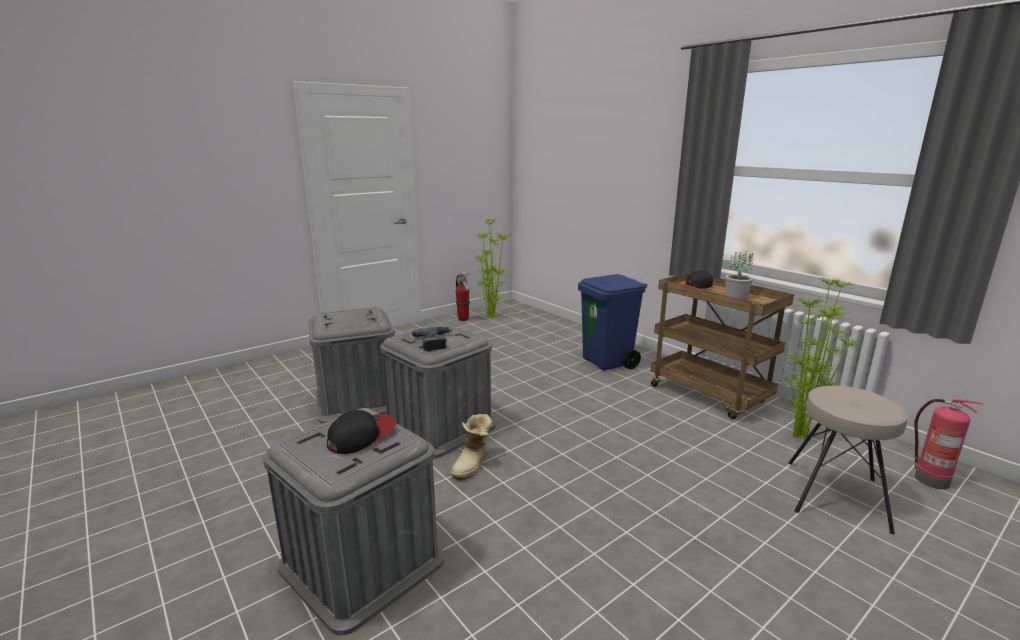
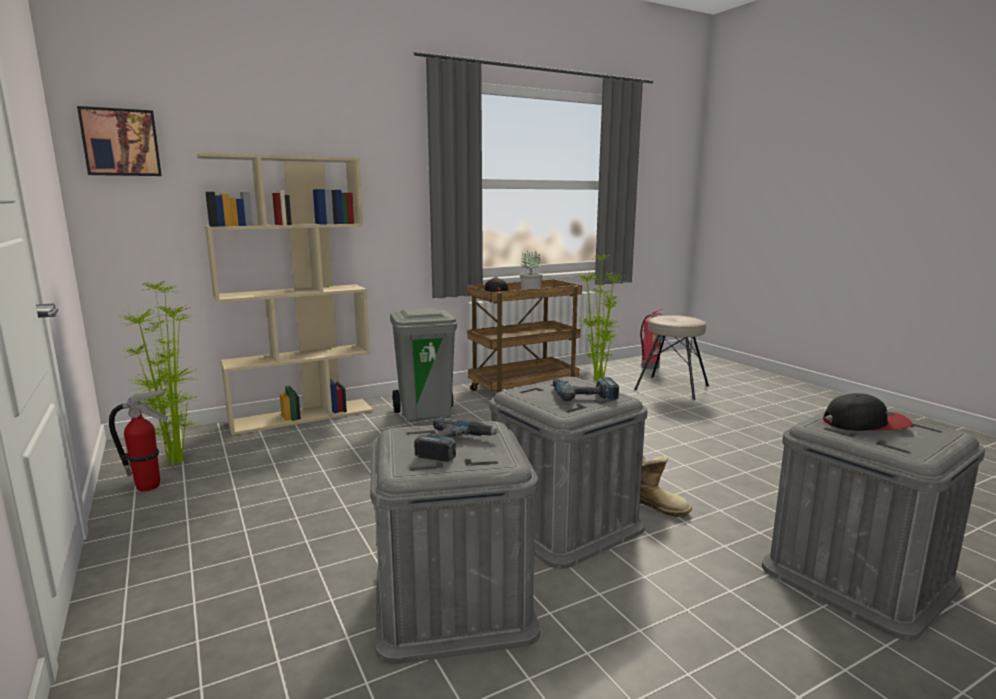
camera: 80 degrees left, 5 degrees down
cap [327,410,396,454] -> cap turned 135 degrees clockwise [823,393,912,431]
blue trash can [578,274,648,371] -> grey trash can [390,308,457,422]
none -> picture [77,106,162,176]
none -> beige bookcase [197,153,373,435]
none -> power drill [414,417,499,462]

